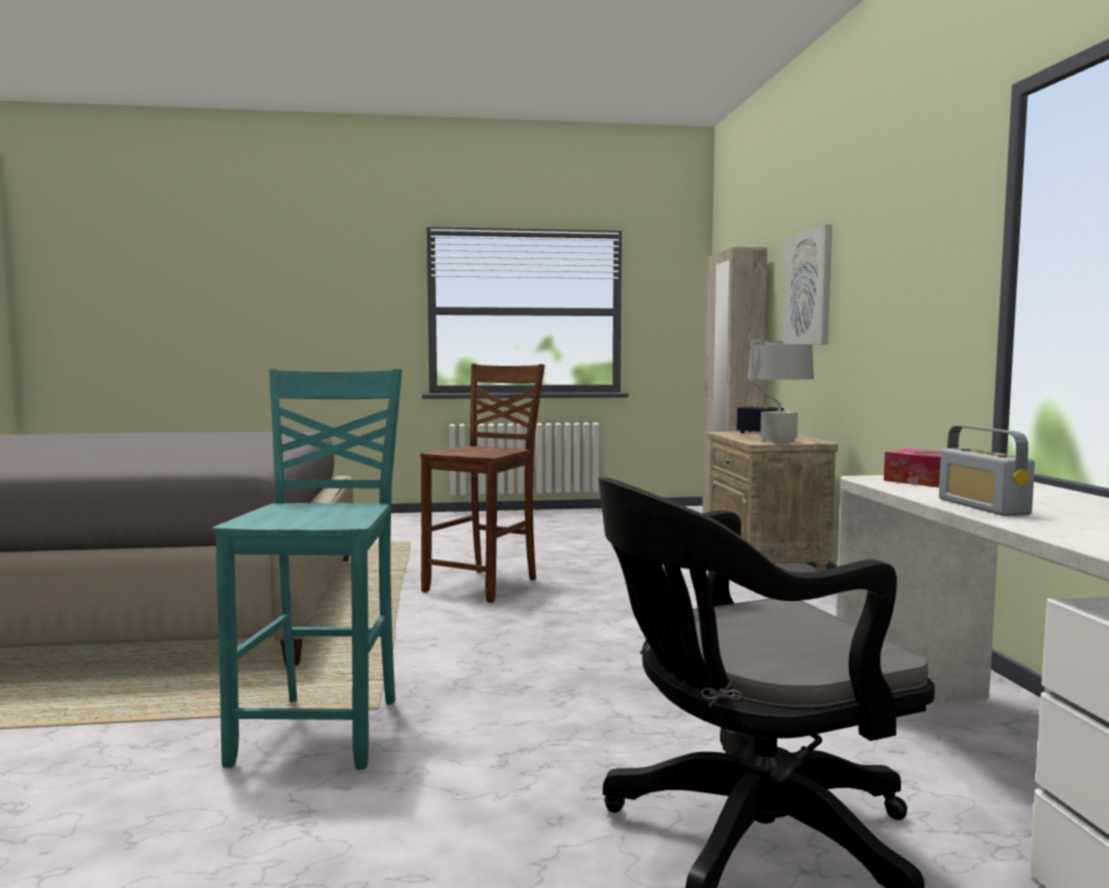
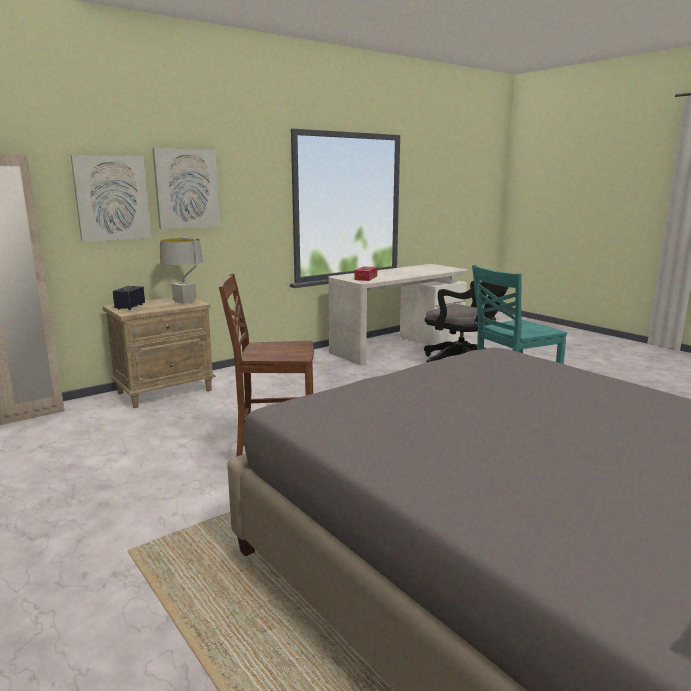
camera: 120 degrees left, 10 degrees up
radio [939,425,1035,516] -> none
none -> picture [152,148,220,229]

